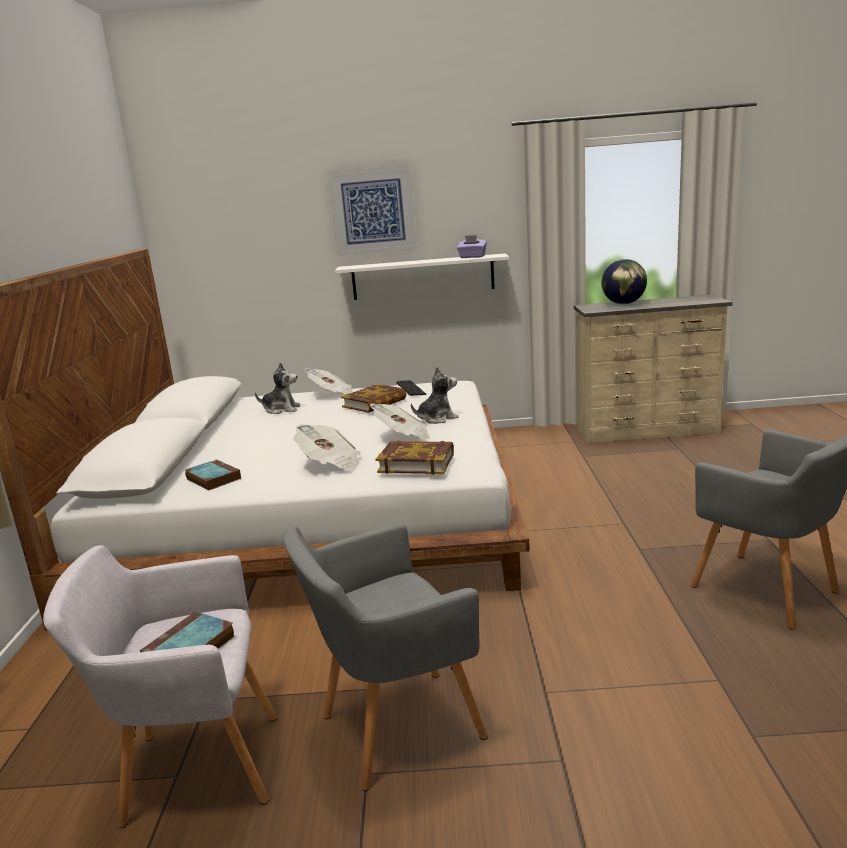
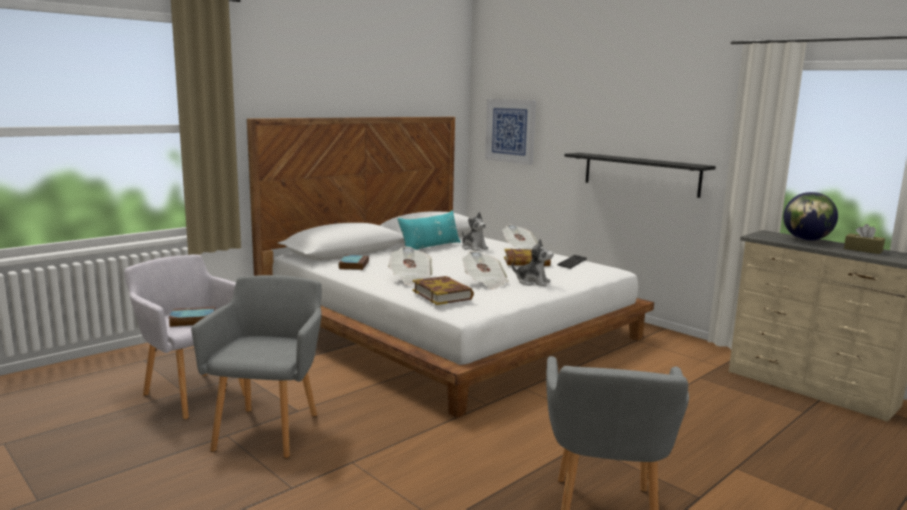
camera: 45 degrees right, 5 degrees down
grey armchair [283,523,488,791] -> grey armchair turned 75 degrees clockwise [191,275,322,458]
picture [328,165,417,256] -> picture moved to [485,99,536,165]
white shelf [335,253,509,300] -> black shelf [564,153,716,198]
purple tissue box [457,235,487,258] -> none
none -> turquoise pillow [397,210,461,250]
none -> brown tissue box [844,224,885,254]

